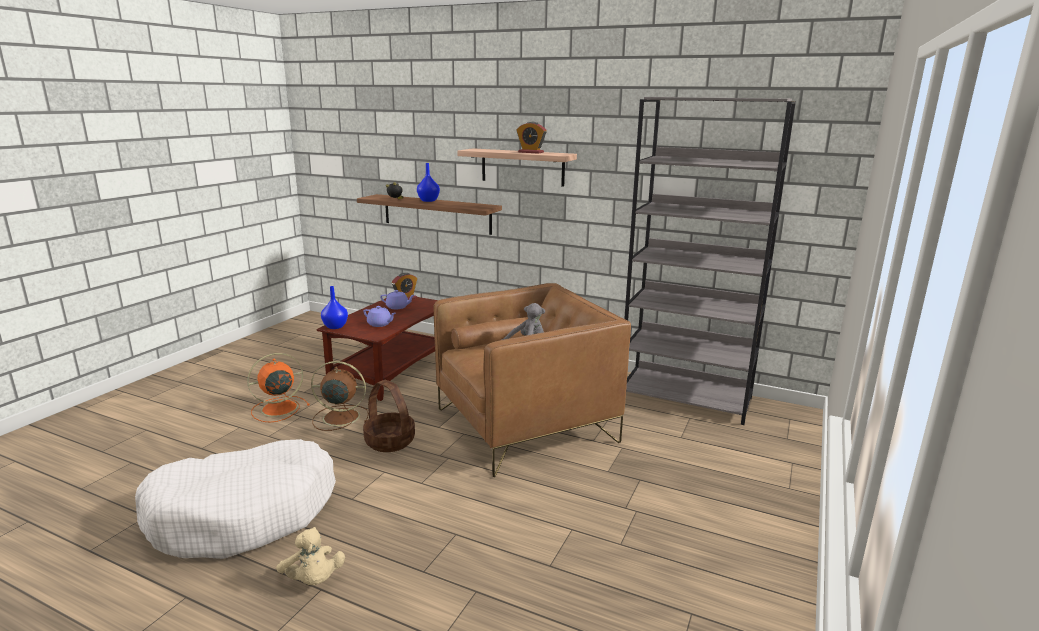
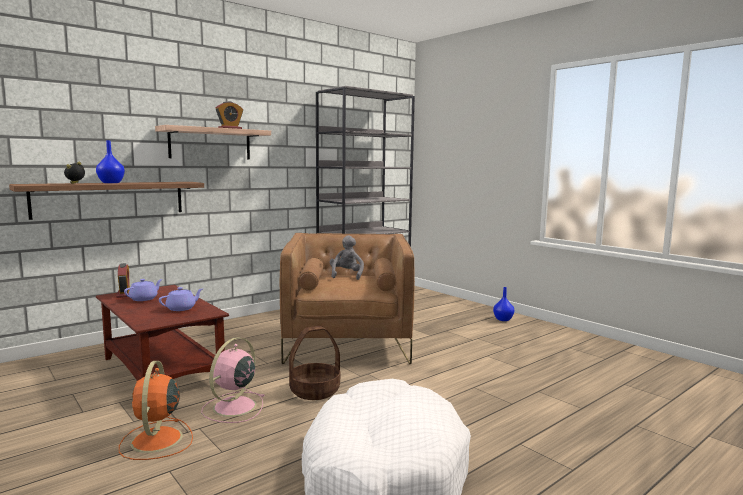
camera: 65 degrees left, 10 degrees down
beige plush toy [276,527,345,585] -> none
brown fan [311,361,369,431] -> pink fan [201,337,265,423]
blue vase [321,286,348,329] -> blue vase moved to [493,287,514,321]

